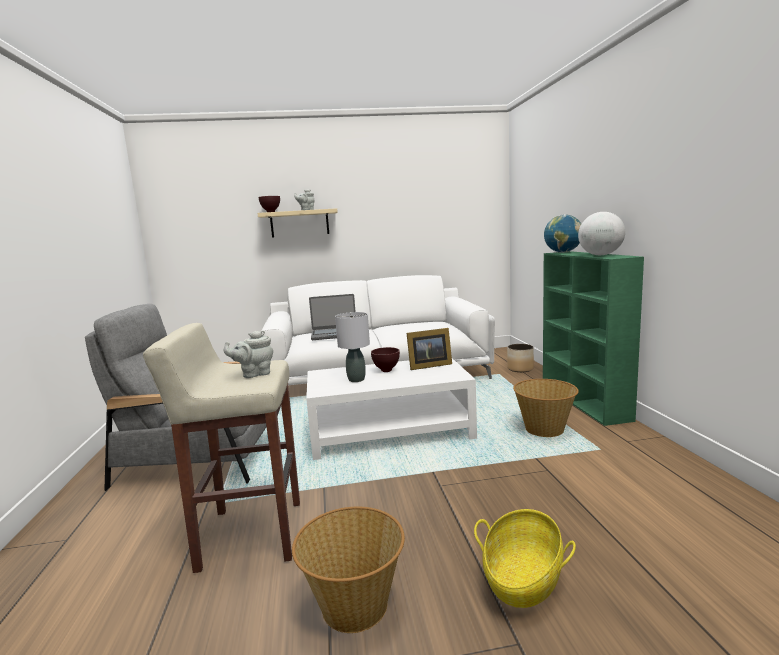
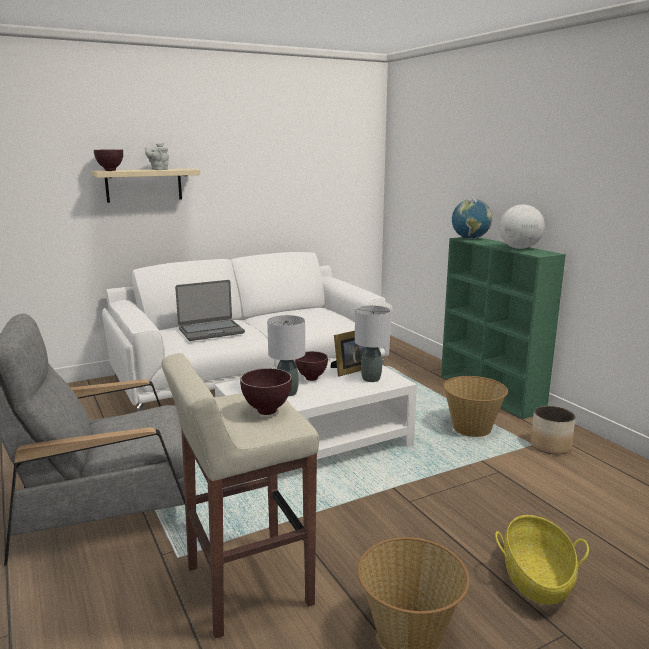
camera: 20 degrees left, 5 degrees up
grey teapot [224,330,273,378] -> brown bowl [240,368,292,415]
planter [507,344,534,372] -> planter moved to [530,406,576,454]
none -> grey table lamp [355,305,391,382]

